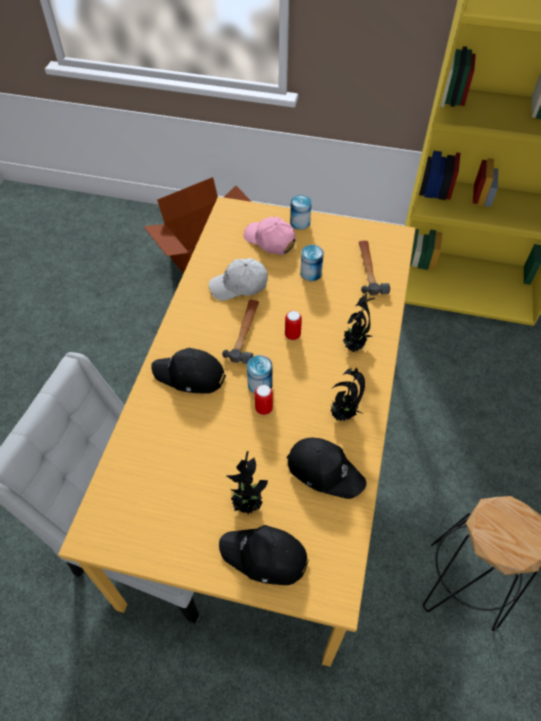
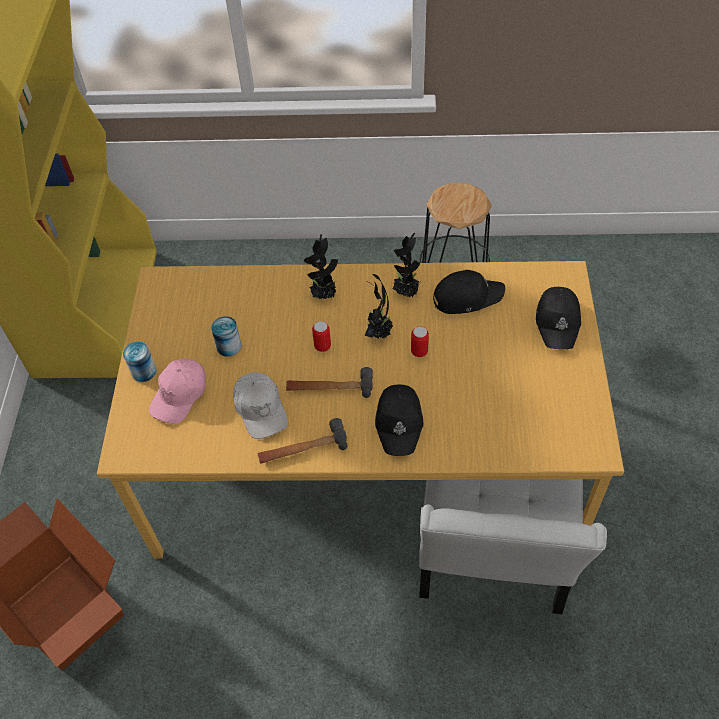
camera: 100 degrees left, 0 degrees up
potted plant [227,451,268,515] -> potted plant moved to [364,274,393,339]
can [247,355,273,394] -> none
black cap [287,438,366,499] -> black cap turned 60 degrees clockwise [433,270,505,314]
hammer [359,241,390,296] -> hammer moved to [257,418,348,464]

